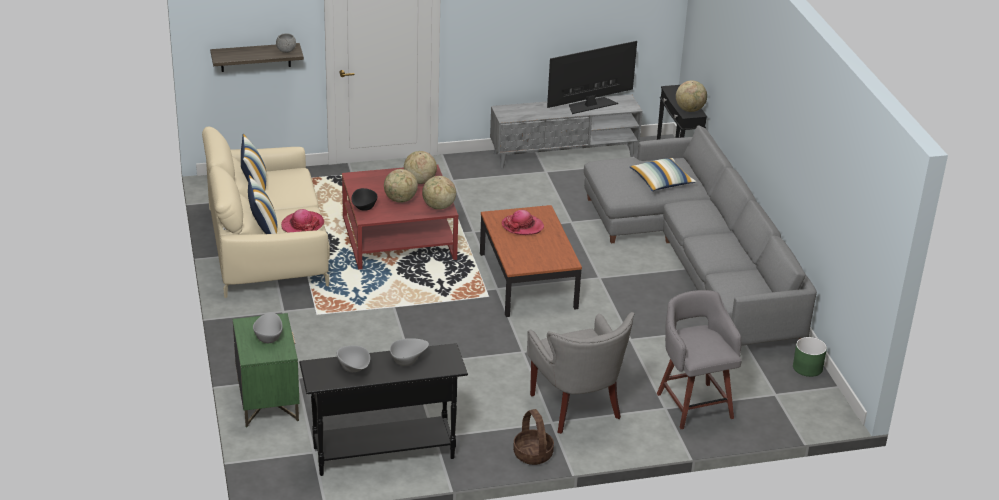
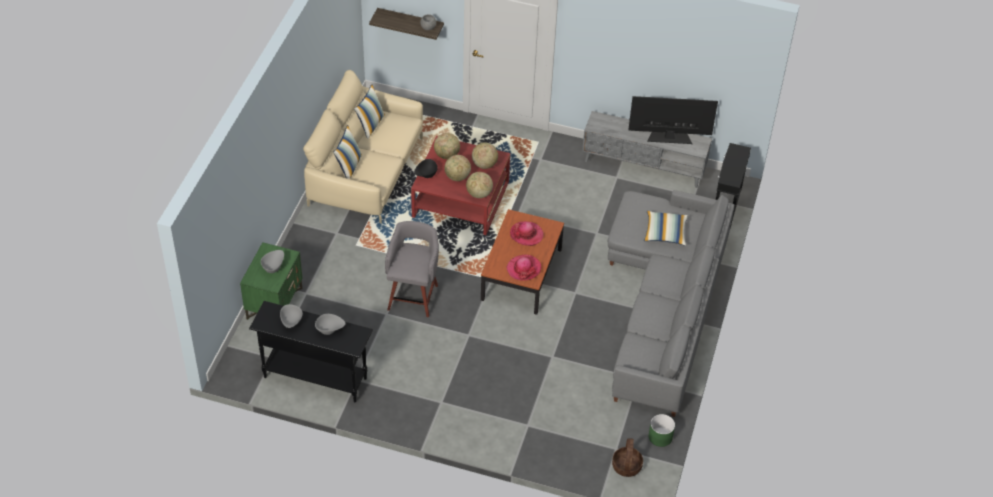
camera: 30 degrees right, 15 degrees up
hat [281,209,324,233] -> hat moved to [506,255,541,280]
basket [513,409,554,465] -> basket moved to [612,438,643,477]
grey armchair [527,312,635,434] -> none
grey stool [657,290,742,429] -> grey stool moved to [385,221,439,317]
globe [676,80,707,112] -> globe moved to [434,133,460,159]

